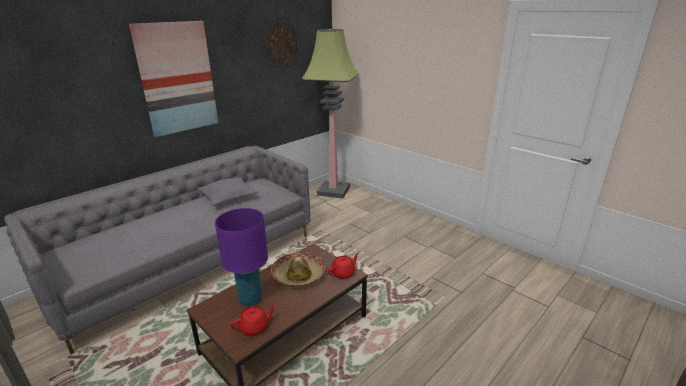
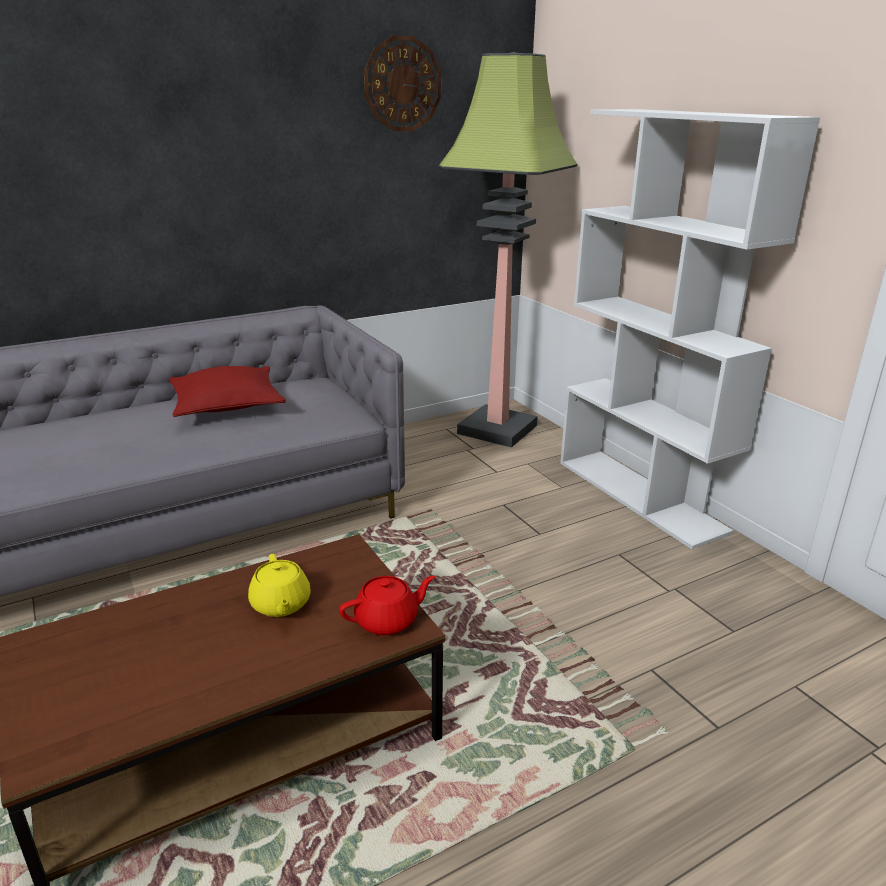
camera: 15 degrees right, 0 degrees up
picture [129,21,218,137] -> none
grey pillow [197,177,259,206] -> red pillow [169,366,286,417]
purple table lamp [215,208,268,306] -> none
red teapot [230,305,277,335] -> none
hat [271,252,326,287] -> yellow teapot [248,554,311,617]
none -> white bookcase [560,109,820,549]

